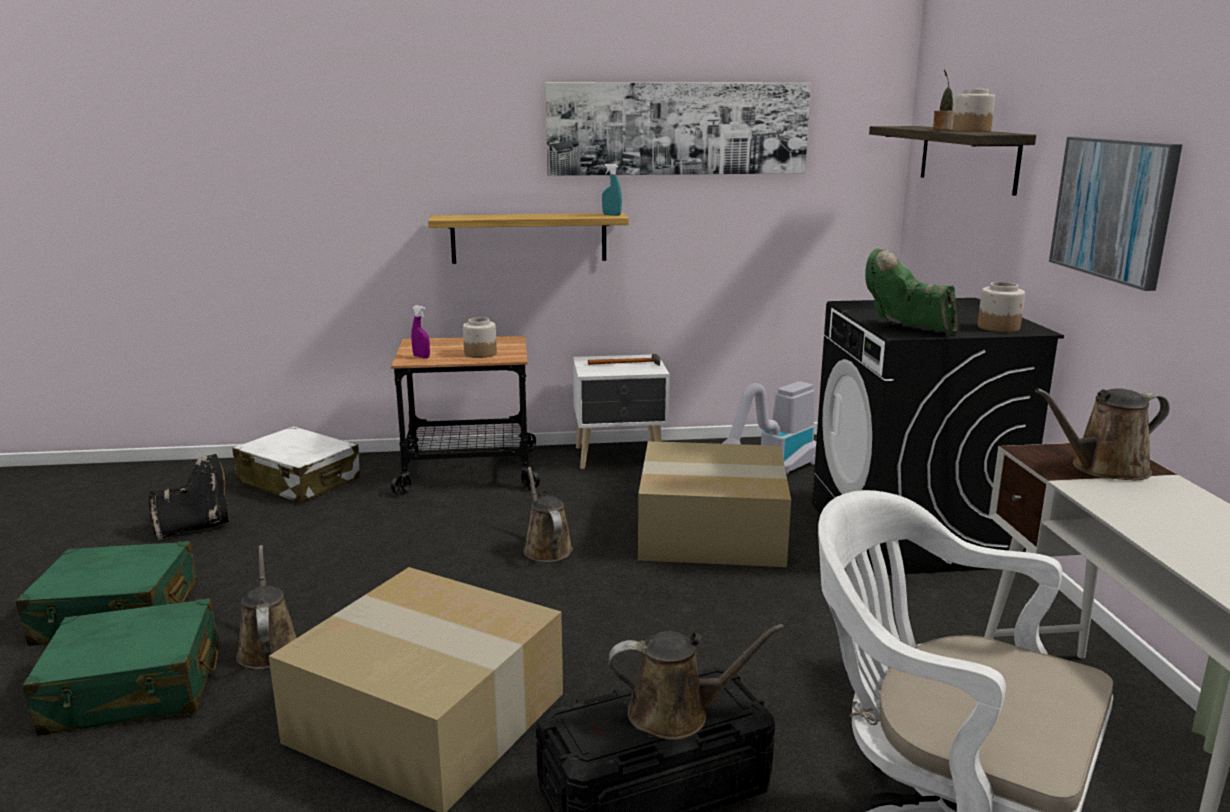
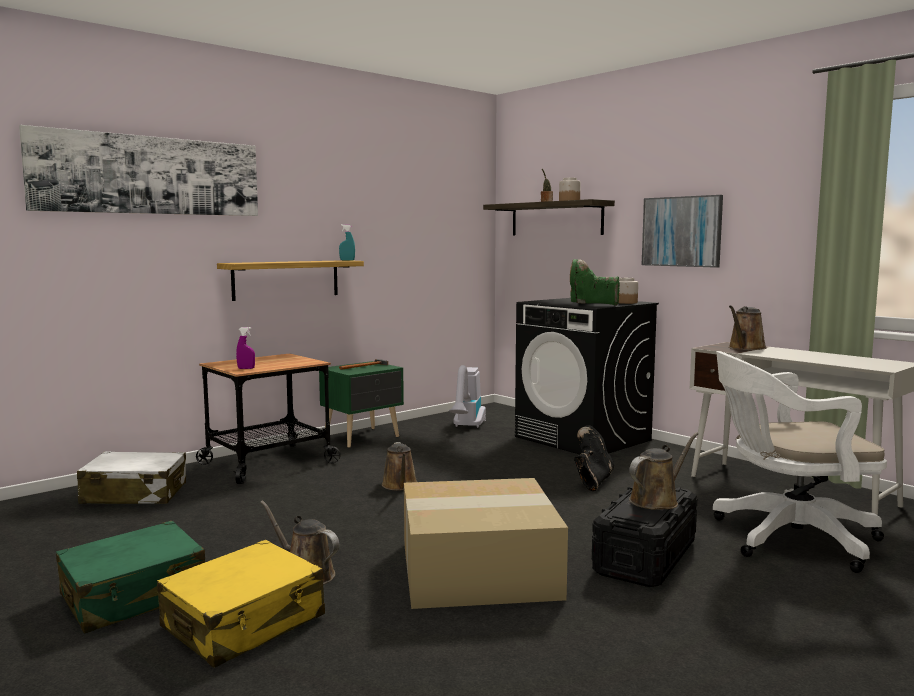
camera: 35 degrees left, 10 degrees down
green suitcase [23,598,219,736] -> yellow suitcase [157,540,325,668]
black boot [149,454,229,540] -> black boot moved to [574,425,614,491]
jar [463,317,497,358] -> none
brown watering can [523,467,573,562] -> brown watering can turned 135 degrees counterclockwise [382,442,417,491]
picture [545,82,811,176] -> picture moved to [19,125,258,216]
white nightstand [573,354,670,469] -> green nightstand [319,361,404,448]
cardboard box [638,441,791,567] -> none

